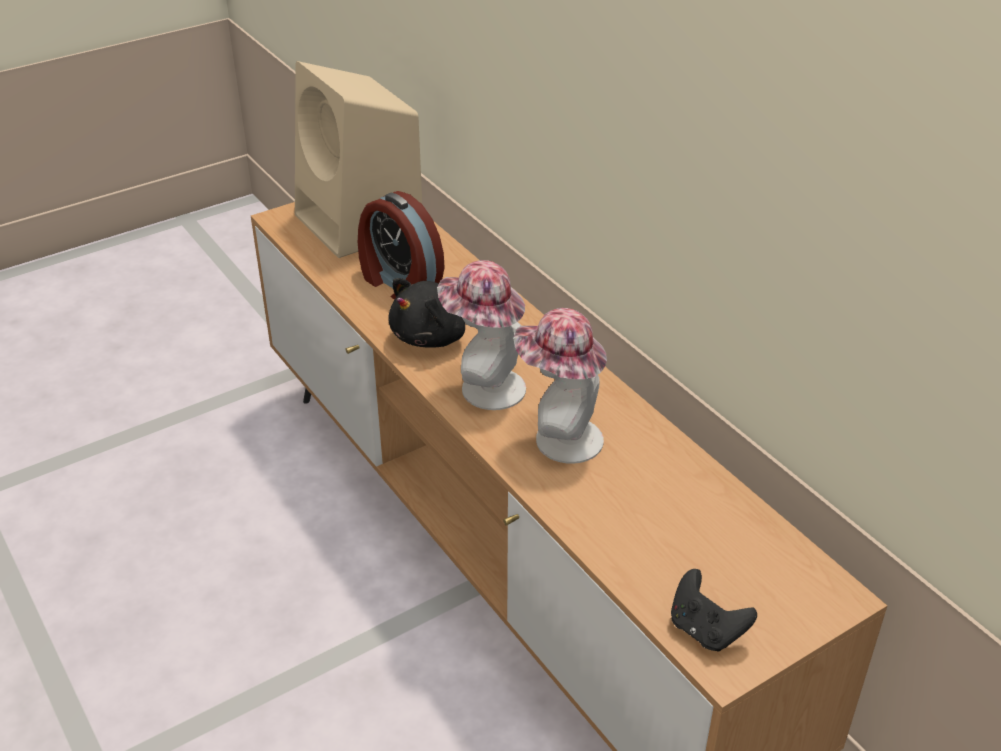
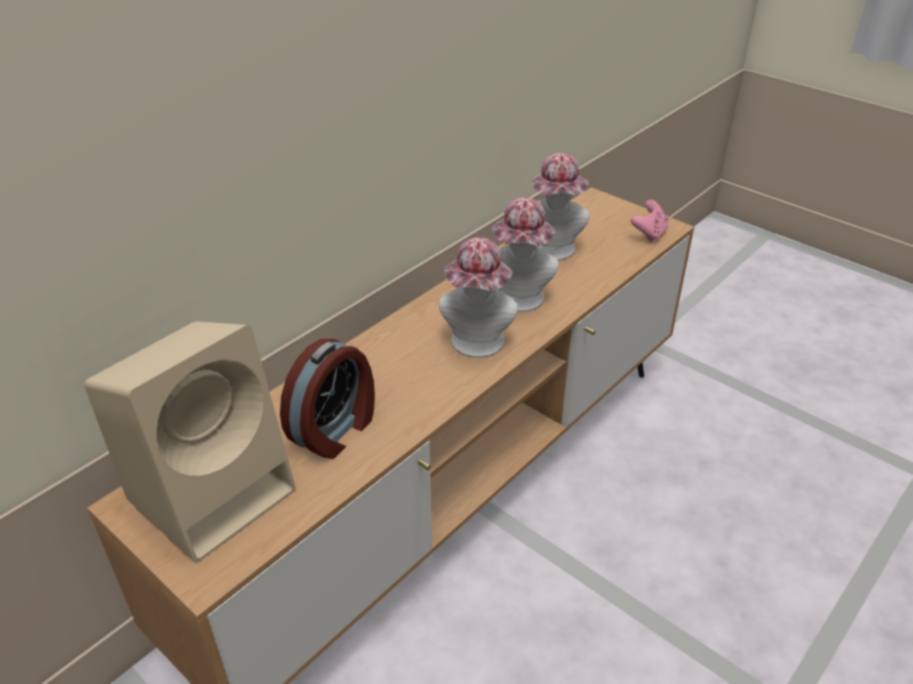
camera: 105 degrees left, 0 degrees up
black plush toy [388,278,466,348] -> none
black game controller [671,569,757,652] -> pink game controller [631,200,669,242]
none -> hat [530,153,590,261]

